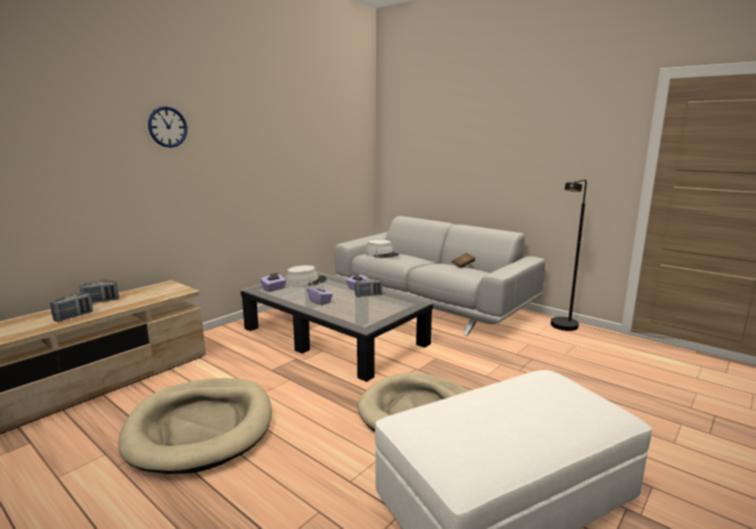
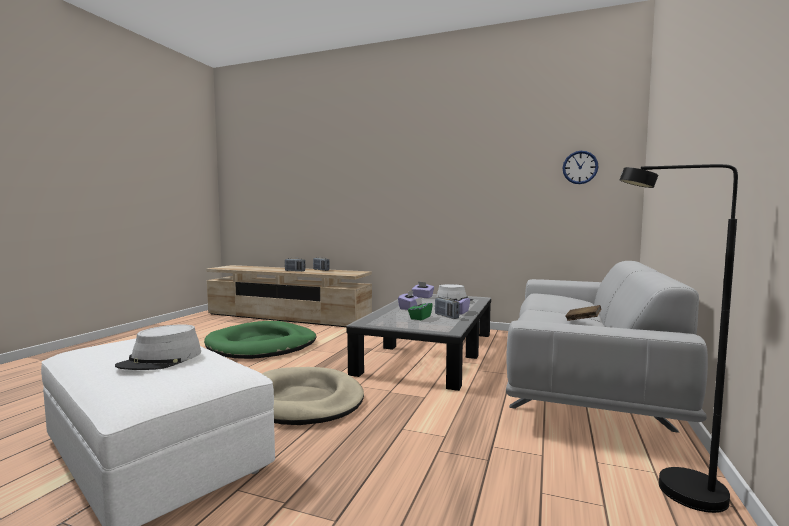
camera: 70 degrees right, 10 degrees down
beige dog bed [118,378,272,474] -> green dog bed [204,321,316,359]
wall clock [148,106,187,148] -> wall clock moved to [562,151,599,184]
grey hat [365,239,399,258] -> grey hat moved to [115,324,201,370]
none -> green tissue box [408,297,433,320]

